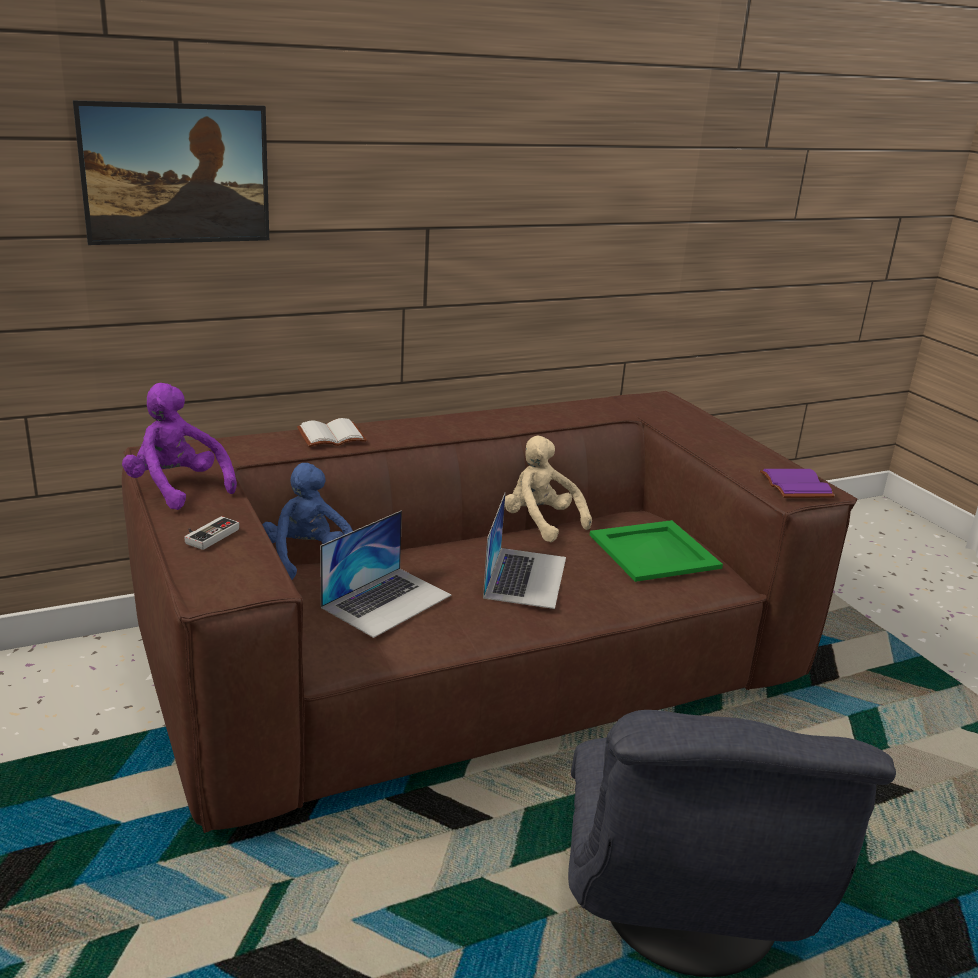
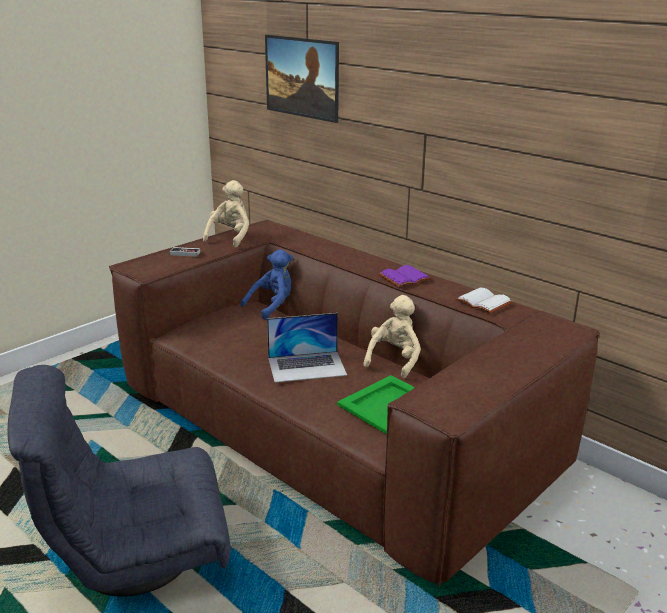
camera: 70 degrees right, 0 degrees up
purple plush toy [122,383,237,510] -> beige plush toy [203,180,249,247]
white book [297,418,367,447] -> white book moved to [455,287,513,314]
laptop [320,510,452,638] -> none
purple book [760,469,835,498] -> purple book moved to [379,265,432,287]

